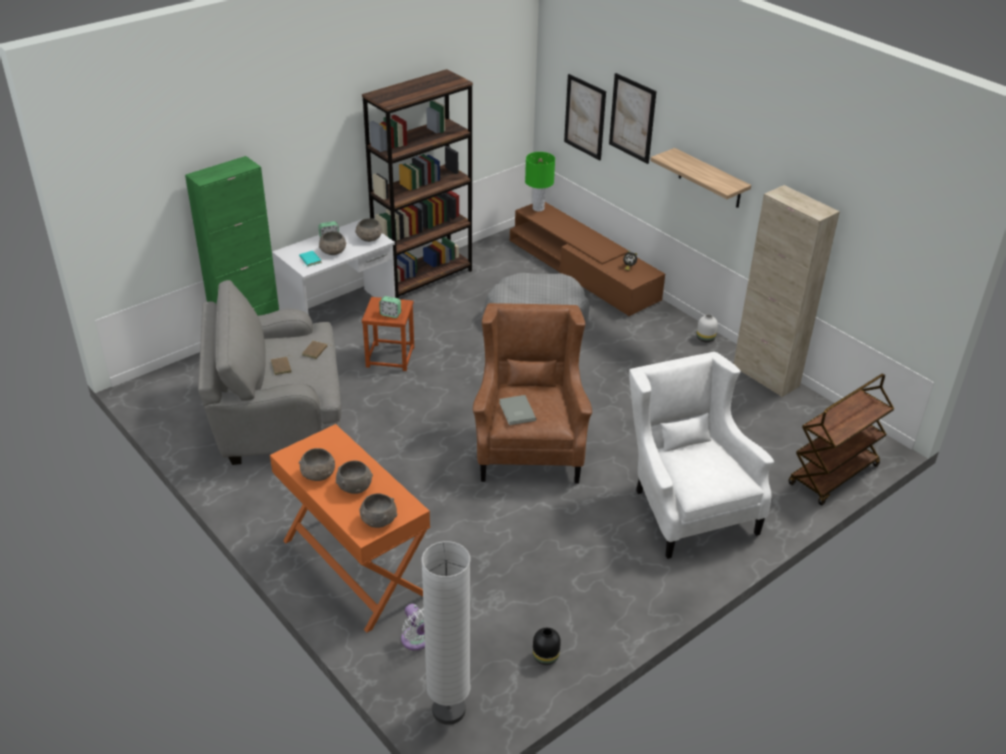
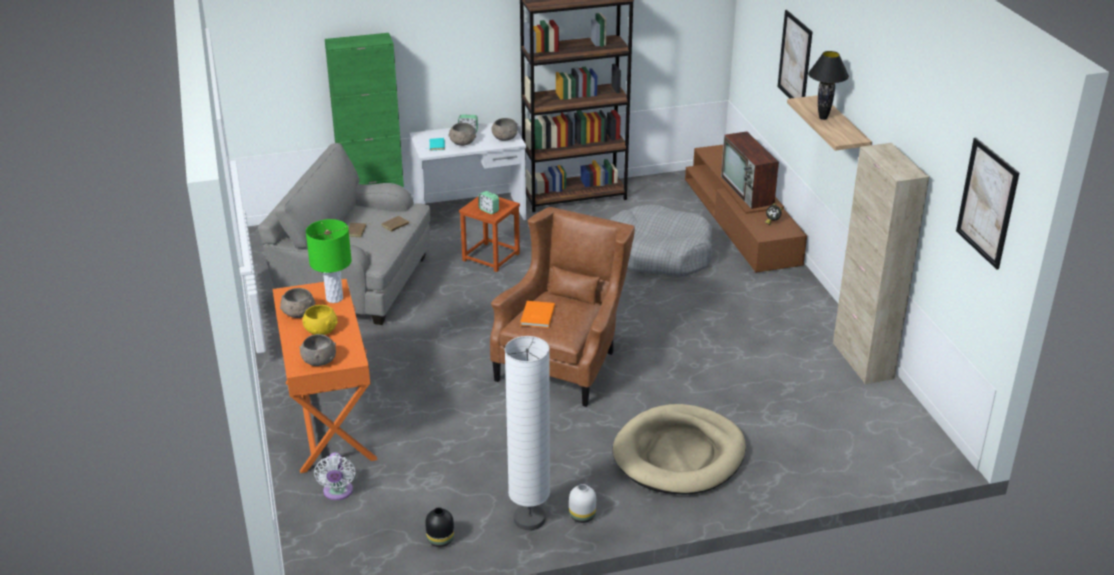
camera: 25 degrees right, 5 degrees down
grey bowl [336,461,373,494] -> yellow bowl [303,305,338,335]
white floor lamp [421,541,470,725] -> white floor lamp moved to [505,336,550,530]
grey book [499,395,536,425] -> orange book [520,301,555,328]
green table lamp [525,152,555,212] -> green table lamp moved to [306,219,352,303]
picture [564,74,606,160] -> picture moved to [956,138,1019,269]
white armchair [629,352,774,559] -> beige dog bed [612,404,746,495]
white vase [697,314,718,342] -> white vase moved to [569,484,596,523]
brown cart [789,374,894,506] -> none
none -> television [721,131,779,209]
none -> black table lamp [808,51,849,120]

